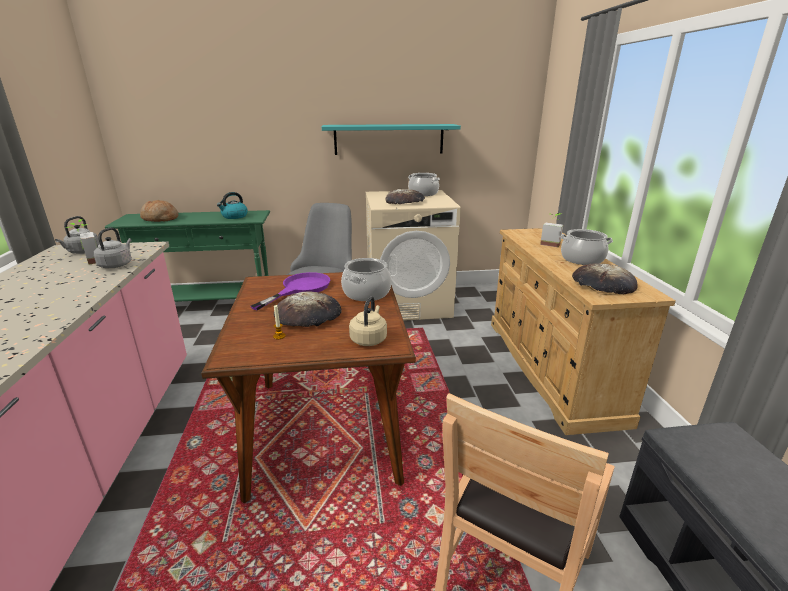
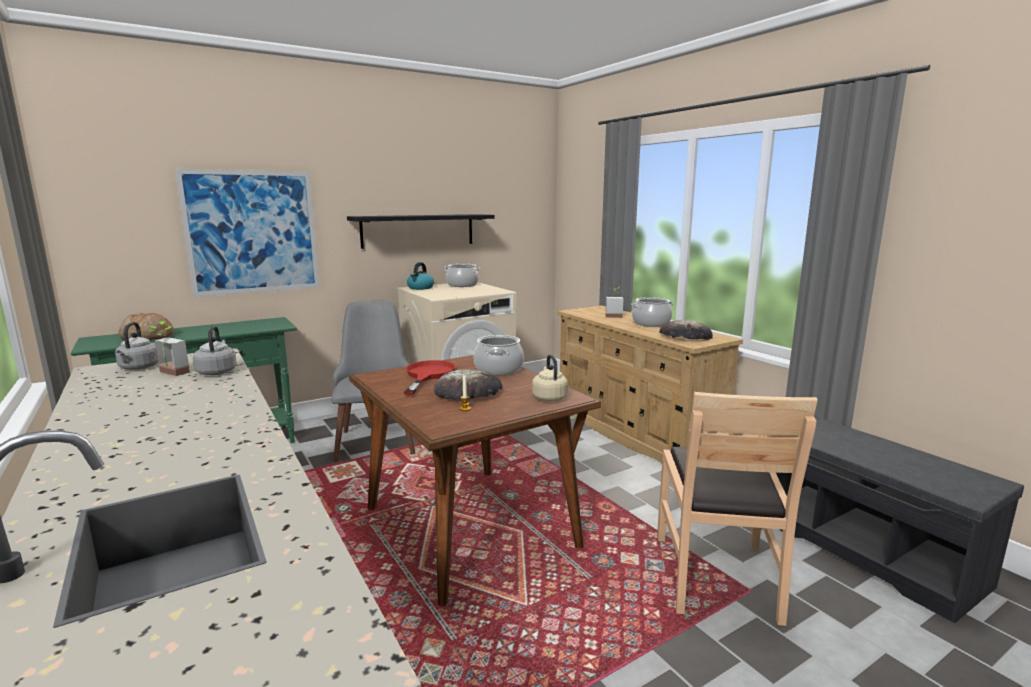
camera: 25 degrees left, 10 degrees down
kettle [217,192,248,219] -> kettle moved to [407,262,434,290]
purple frying pan [250,272,330,310] -> red frying pan [404,360,456,395]
turquoise shelf [322,124,461,155] -> black shelf [347,214,495,249]
bread [385,189,425,204] -> none
none -> picture [175,169,320,297]

